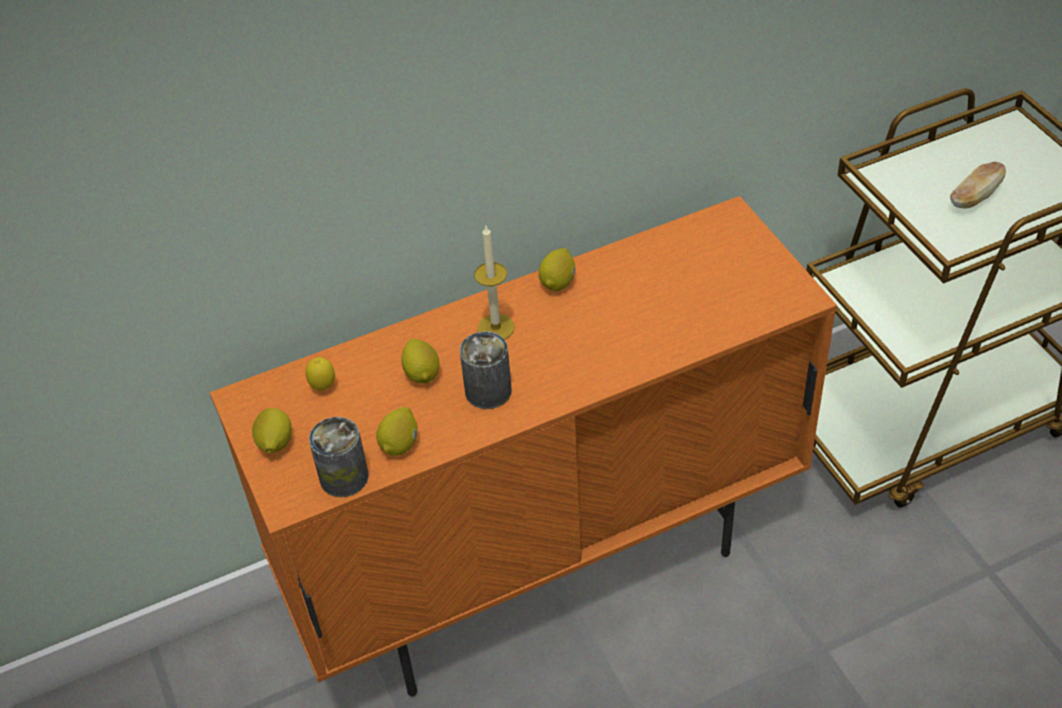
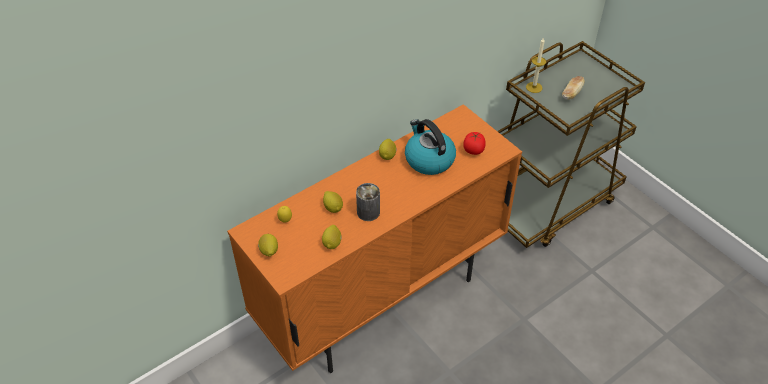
camera: 15 degrees left, 0 degrees up
can [309,417,369,497] -> none
candle [474,226,514,339] -> candle moved to [526,37,546,93]
none -> kettle [405,119,456,175]
none -> tomato [463,132,486,155]

